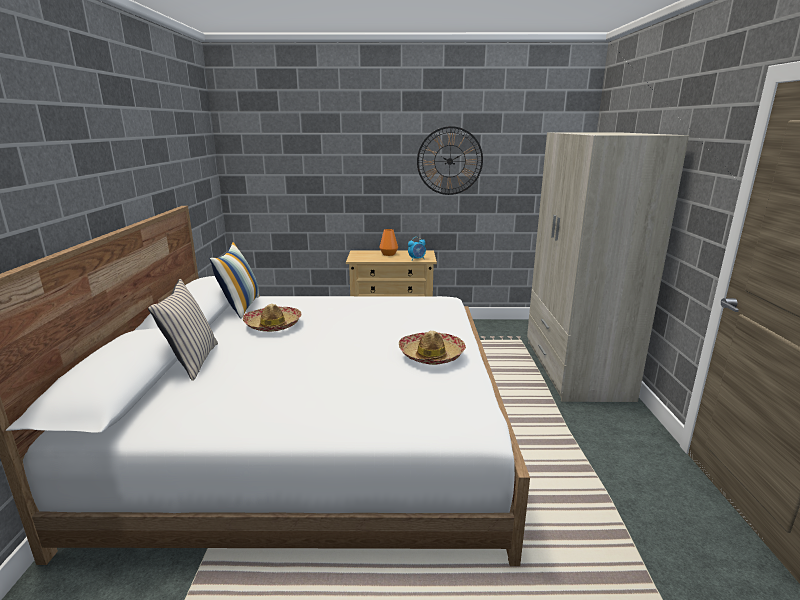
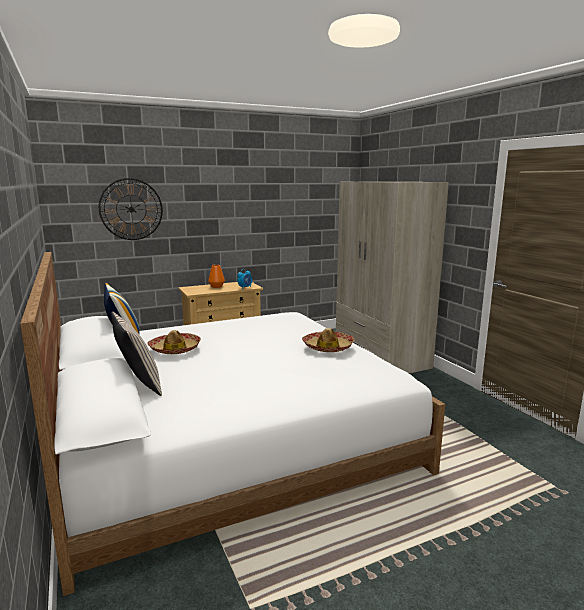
camera: 25 degrees left, 5 degrees down
wall clock [417,126,483,195] -> wall clock moved to [99,178,163,240]

